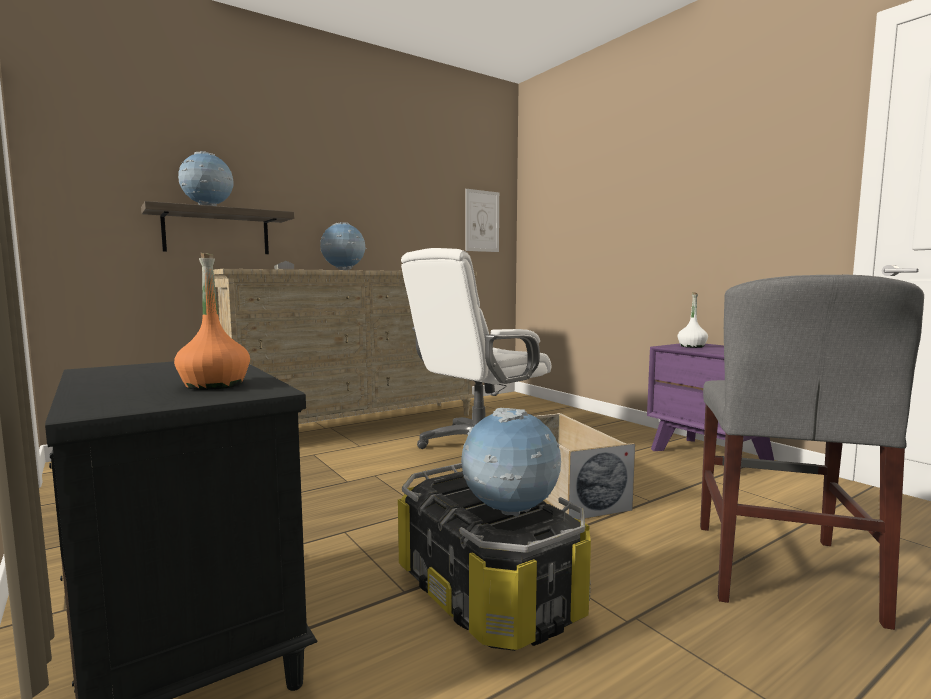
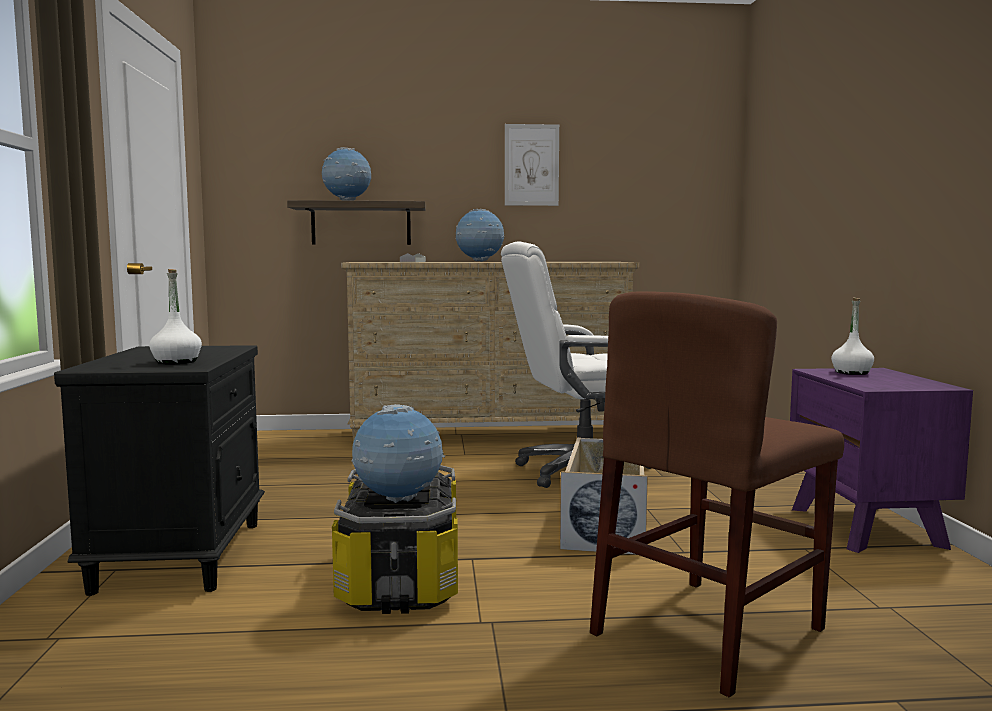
camera: 30 degrees right, 0 degrees up
orange bottle [174,253,250,390] -> white bottle [149,269,202,364]
picture [466,189,499,252] -> picture moved to [505,124,559,206]
grey chair [700,275,924,630] -> brown chair [590,291,844,697]

